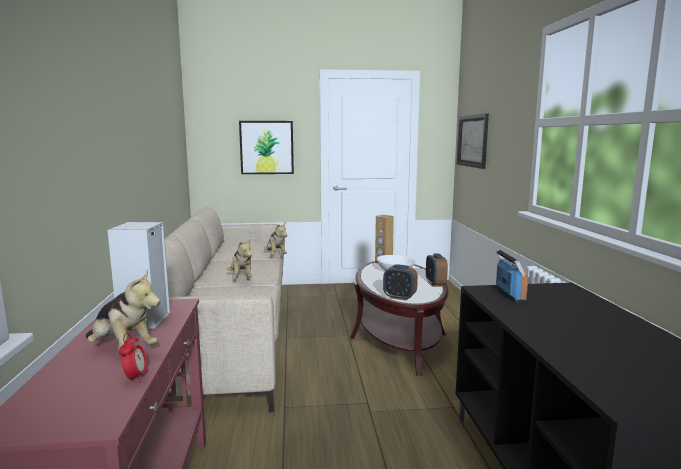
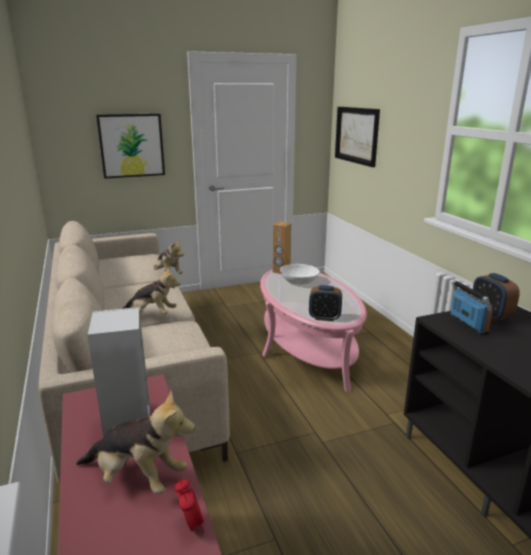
camera: 15 degrees left, 10 degrees up
plush toy [226,239,252,278] -> plush toy turned 45 degrees counterclockwise [122,267,180,314]
brown coffee table [351,261,448,376] -> pink coffee table [260,269,367,392]
alarm clock [426,253,448,287] -> alarm clock moved to [473,273,520,321]

